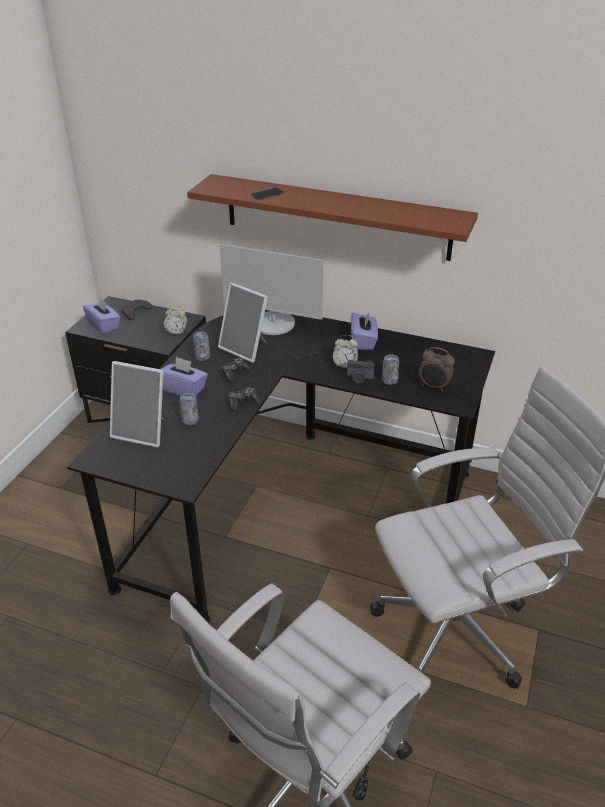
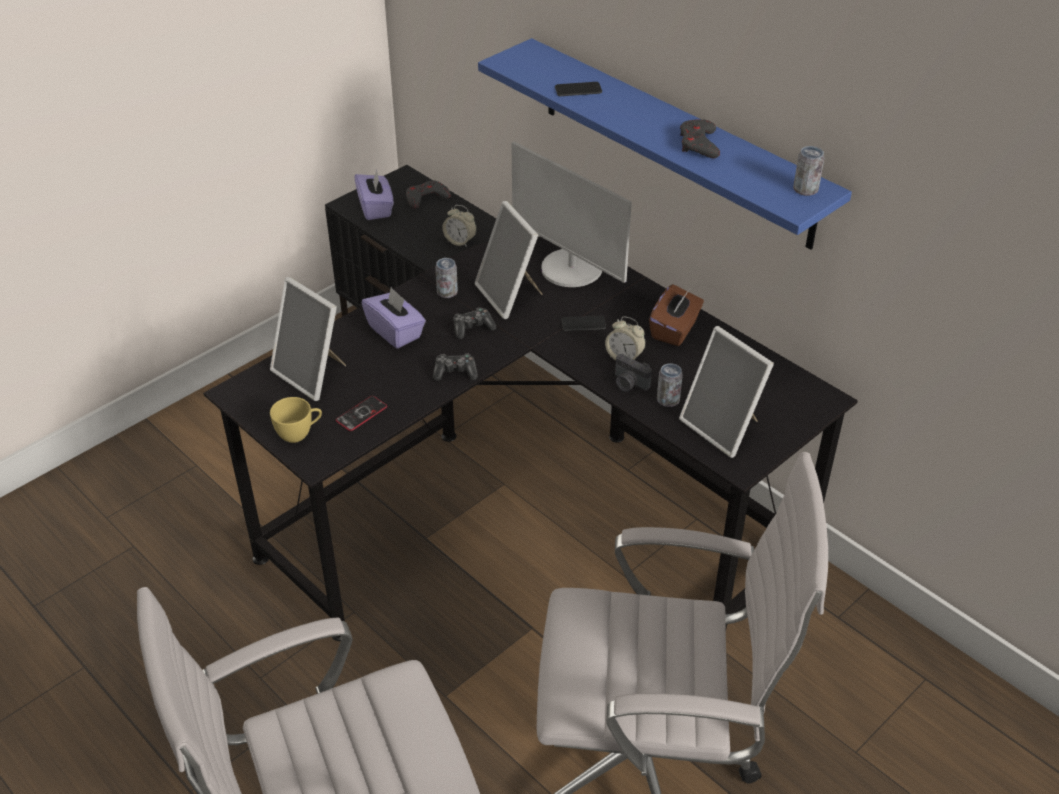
camera: 25 degrees right, 5 degrees up
can [179,393,199,425] -> can moved to [793,146,824,196]
brown shelf [187,174,478,261] -> blue shelf [478,38,852,250]
purple tissue box [351,312,378,350] -> brown tissue box [649,284,704,346]
alarm clock [419,347,455,391] -> picture frame [679,326,774,458]
none -> yellow cup [270,397,322,443]
none -> phone [336,396,387,431]
none -> grey game controller [680,119,720,158]

